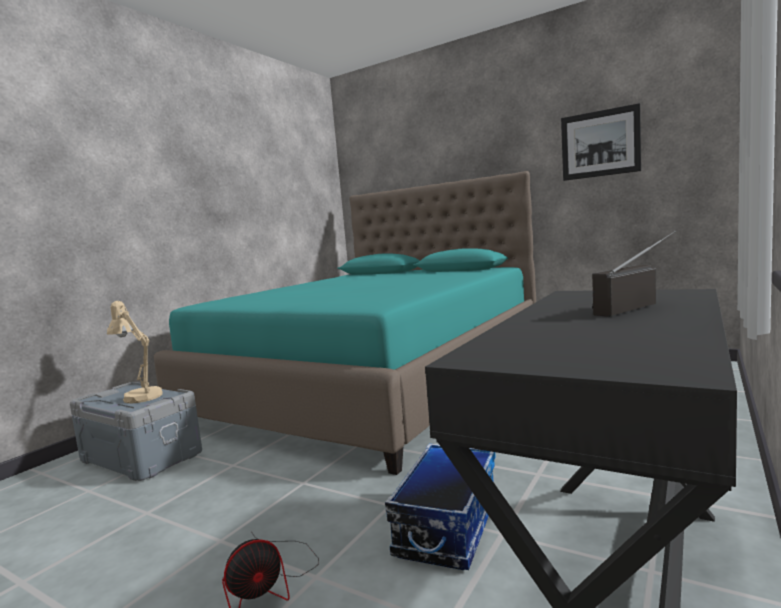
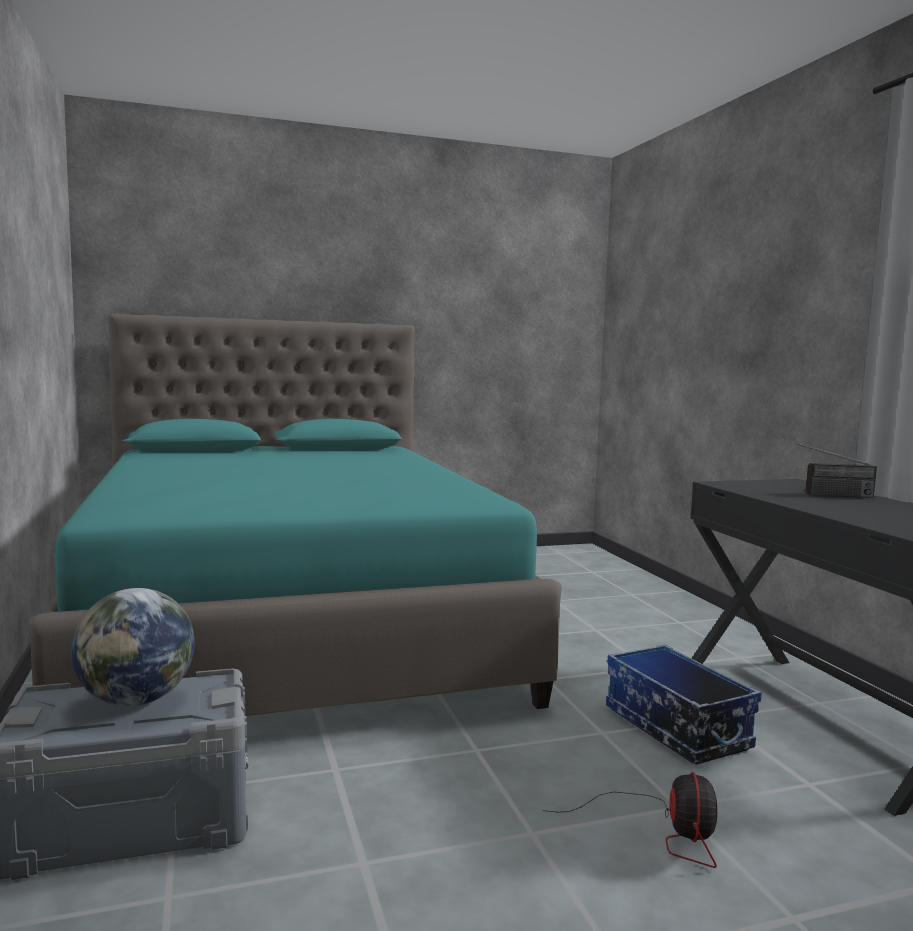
camera: 50 degrees left, 0 degrees up
beige table lamp [107,301,163,404] -> globe [71,588,195,706]
picture [561,103,641,181] -> none
radio [592,231,676,317] -> radio turned 90 degrees counterclockwise [777,437,877,498]

